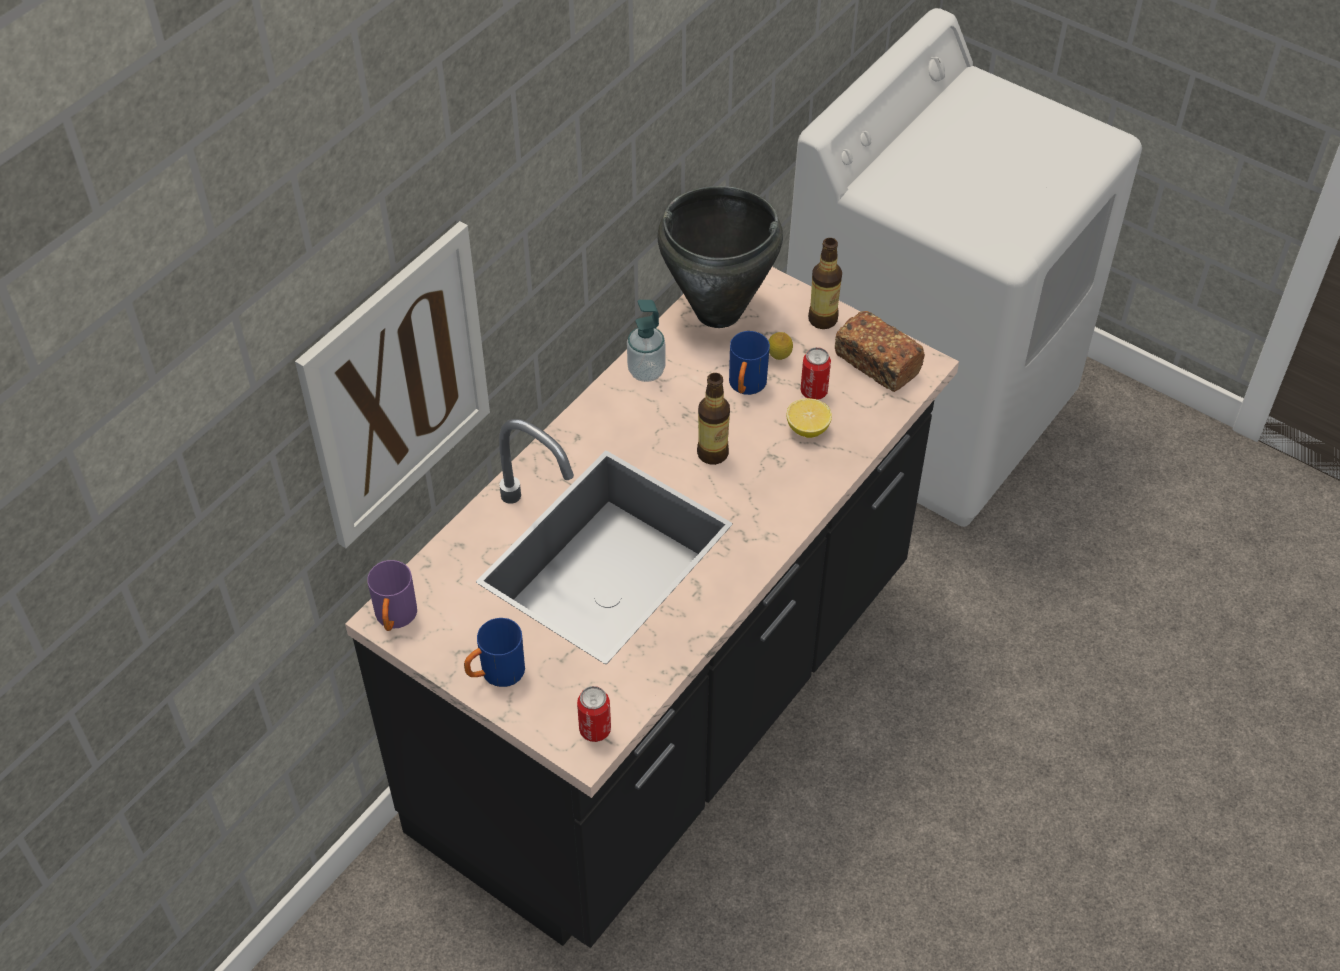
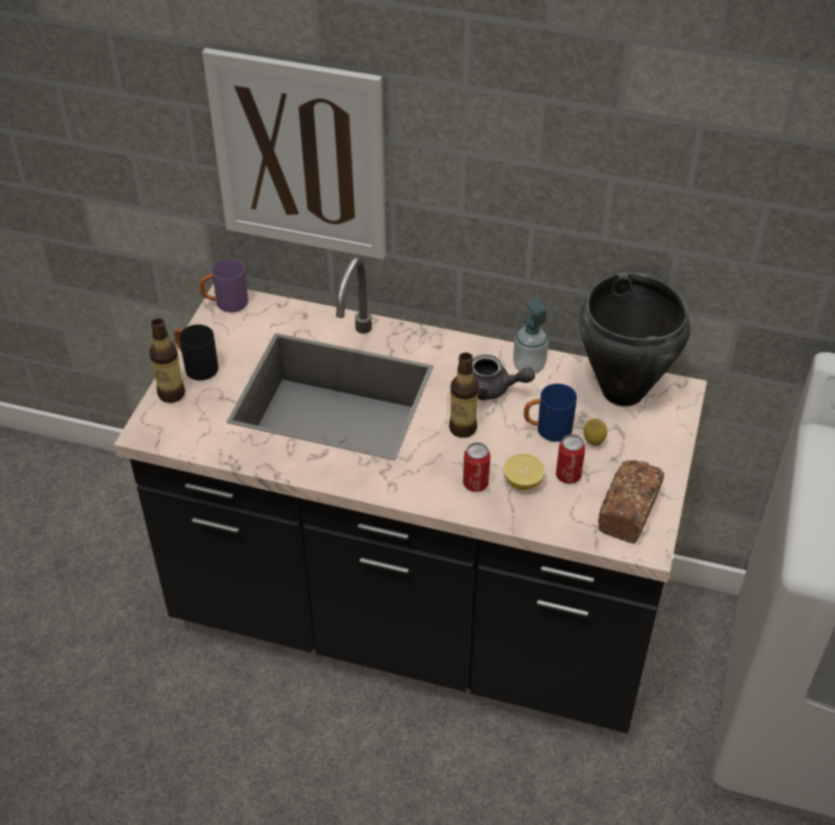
camera: 70 degrees right, 5 degrees down
blue mug [464,618,525,687] -> black mug [174,324,218,380]
can [577,686,611,742] -> can moved to [463,442,491,492]
bottle [808,238,842,329] -> bottle moved to [149,318,185,403]
none -> grey teapot [472,354,535,400]

